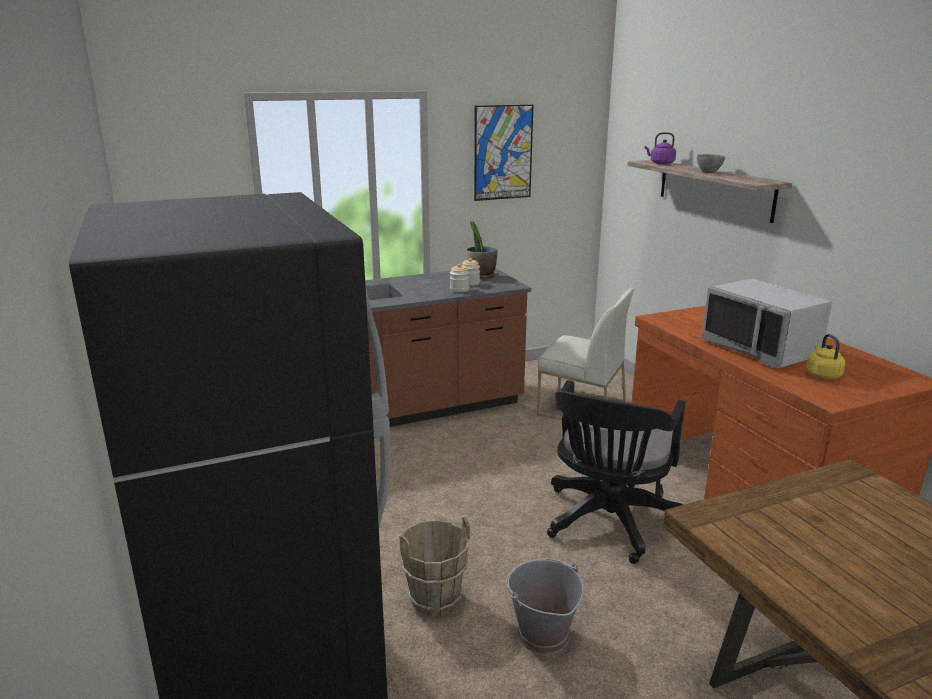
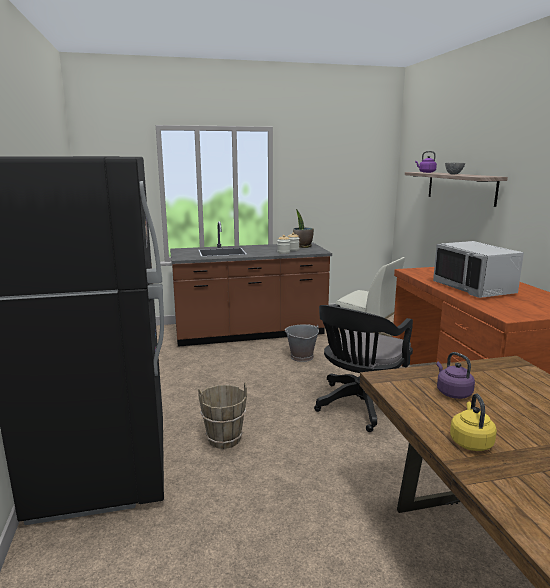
camera: 10 degrees right, 5 degrees down
picture [474,105,534,201] -> none
grey bucket [505,559,584,654] -> grey bucket moved to [285,324,319,362]
yellow kettle [806,334,845,379] -> yellow kettle moved to [450,393,497,451]
none -> purple kettle [436,352,475,399]

